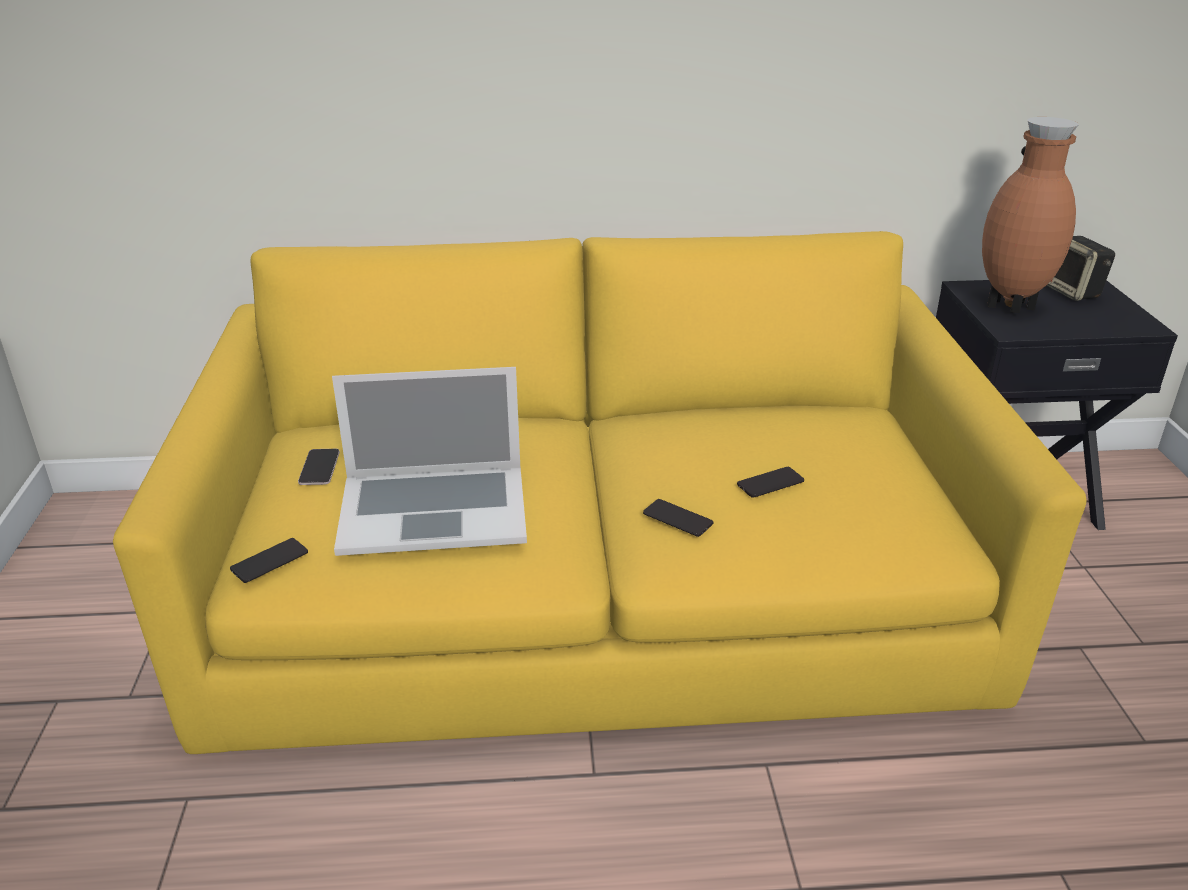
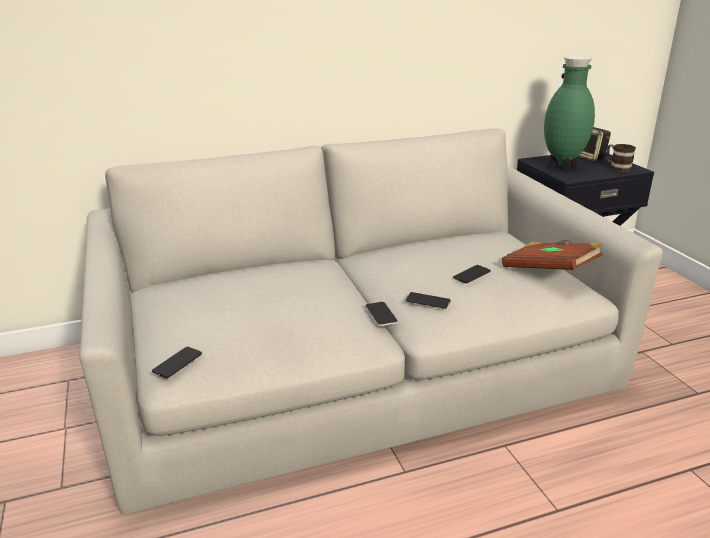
camera: 15 degrees left, 5 degrees down
yellow sofa [113,231,1087,754] -> grey sofa [79,128,663,515]
phone [298,449,340,485] -> phone moved to [365,302,398,326]
laptop [332,367,527,556] -> none
brown vase [982,117,1079,313] -> green vase [544,56,595,169]
none -> brown book [502,240,603,270]
none -> mug [606,144,636,172]

